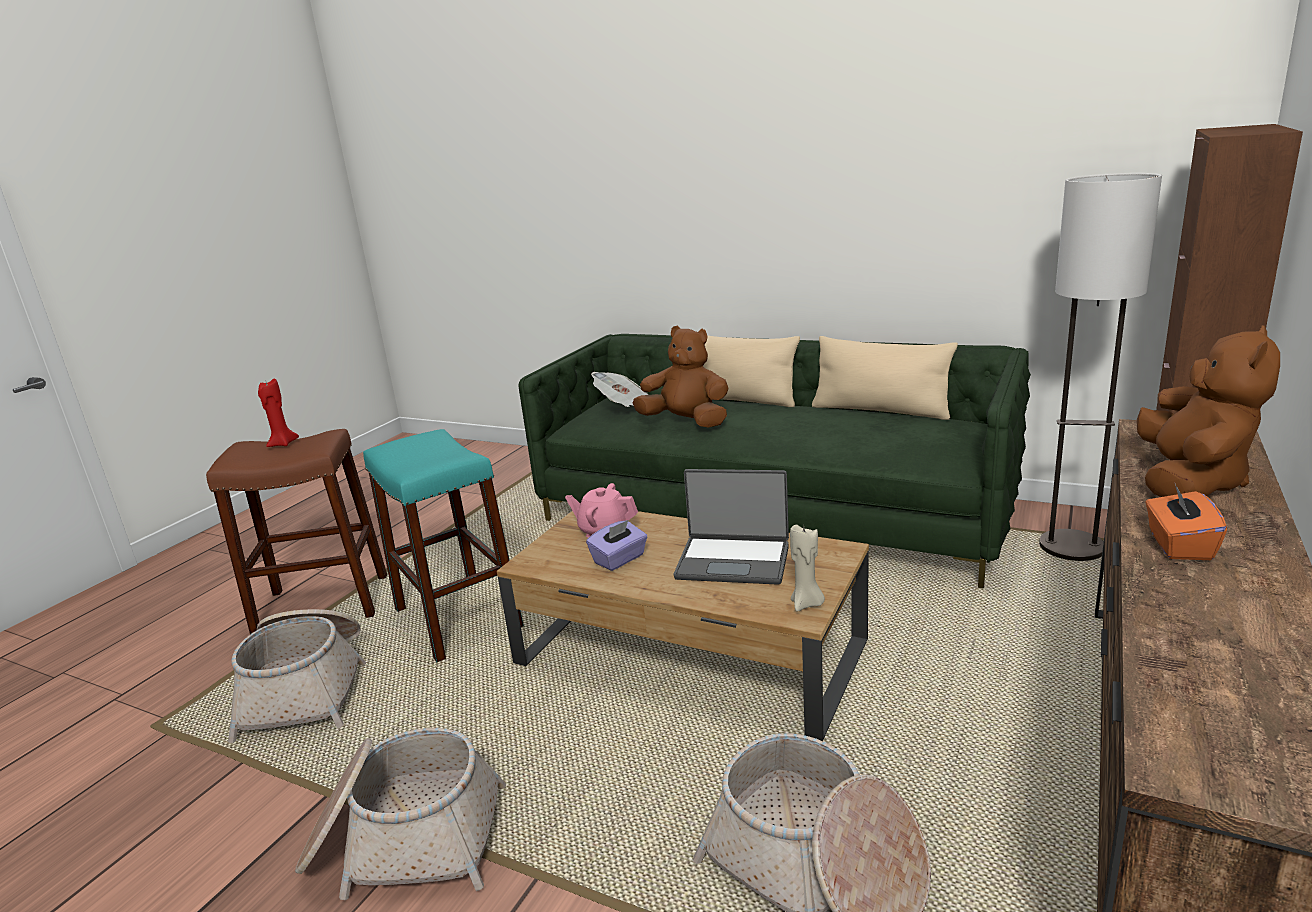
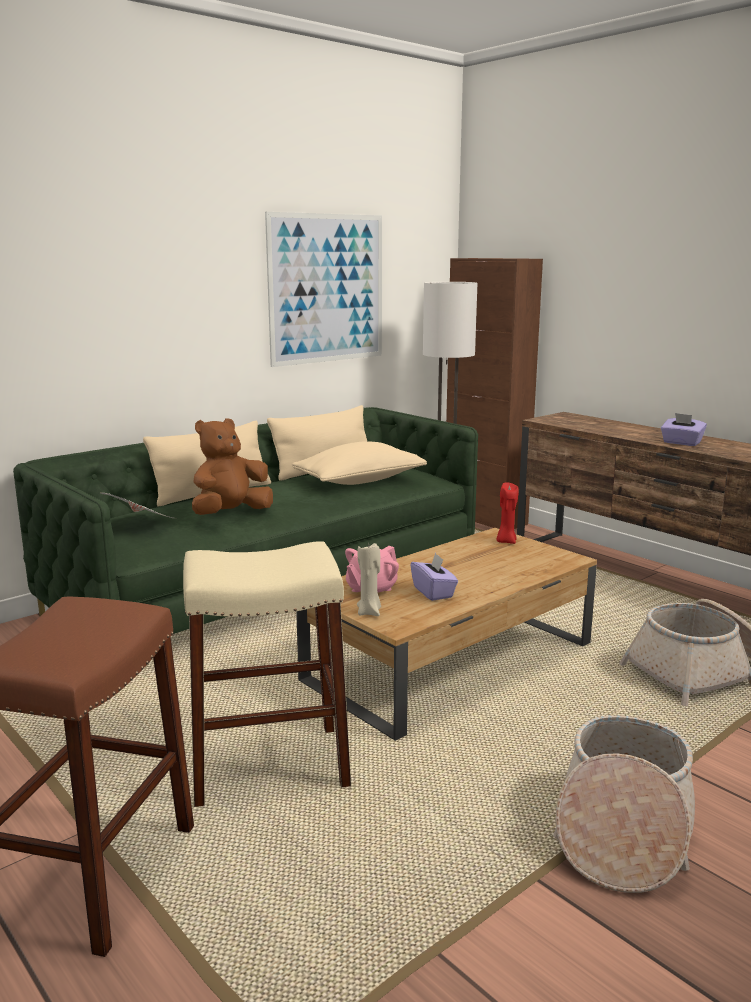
camera: 70 degrees left, 5 degrees down
basket [228,609,366,743] -> none
red candle [258,379,299,447] -> red candle moved to [496,482,519,544]
turquoise stool [363,429,524,662] -> beige stool [183,541,351,807]
laptop [674,469,789,585] -> none
beige candle [790,525,825,611] -> beige candle moved to [357,543,381,616]
brown plush toy [1137,325,1280,497] -> none
orange tissue box [1145,482,1227,560] -> purple tissue box [661,413,707,446]
none -> picture [265,212,382,367]
none -> beige pillow [292,441,427,485]

